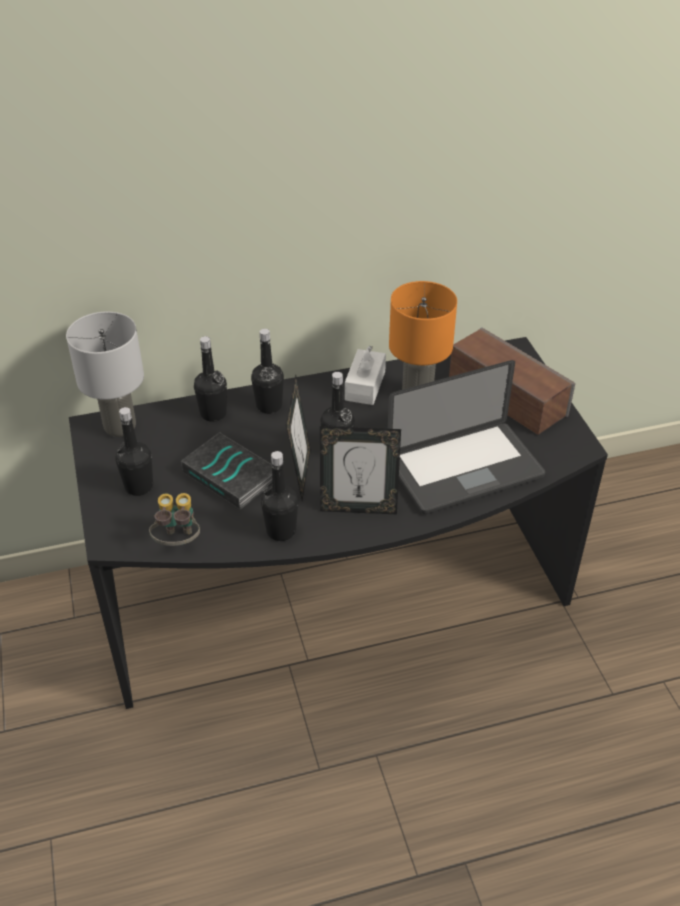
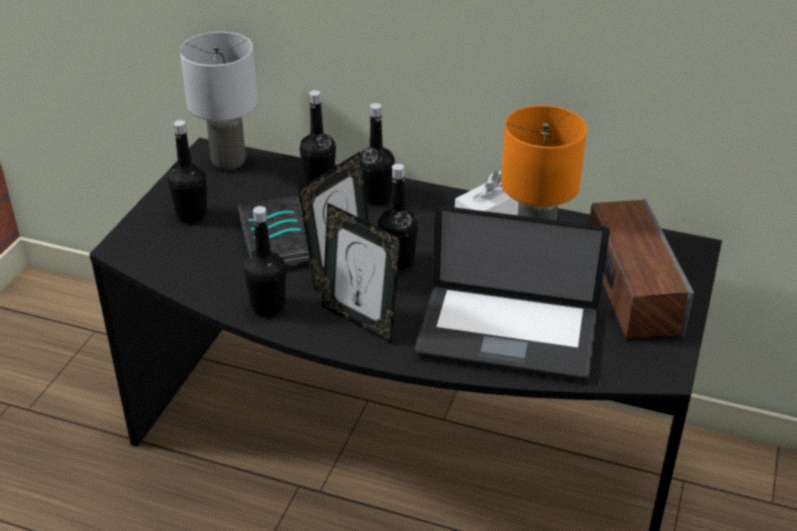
camera: 35 degrees right, 5 degrees down
binoculars [149,493,200,546] -> none

